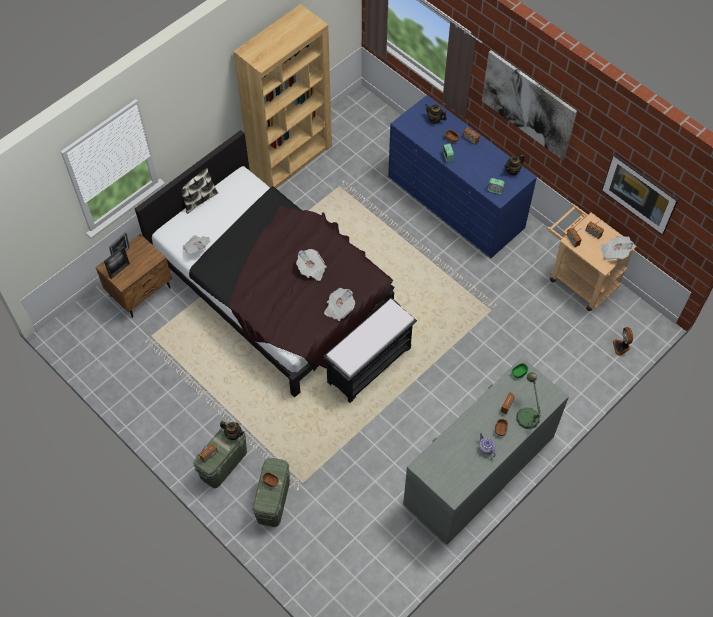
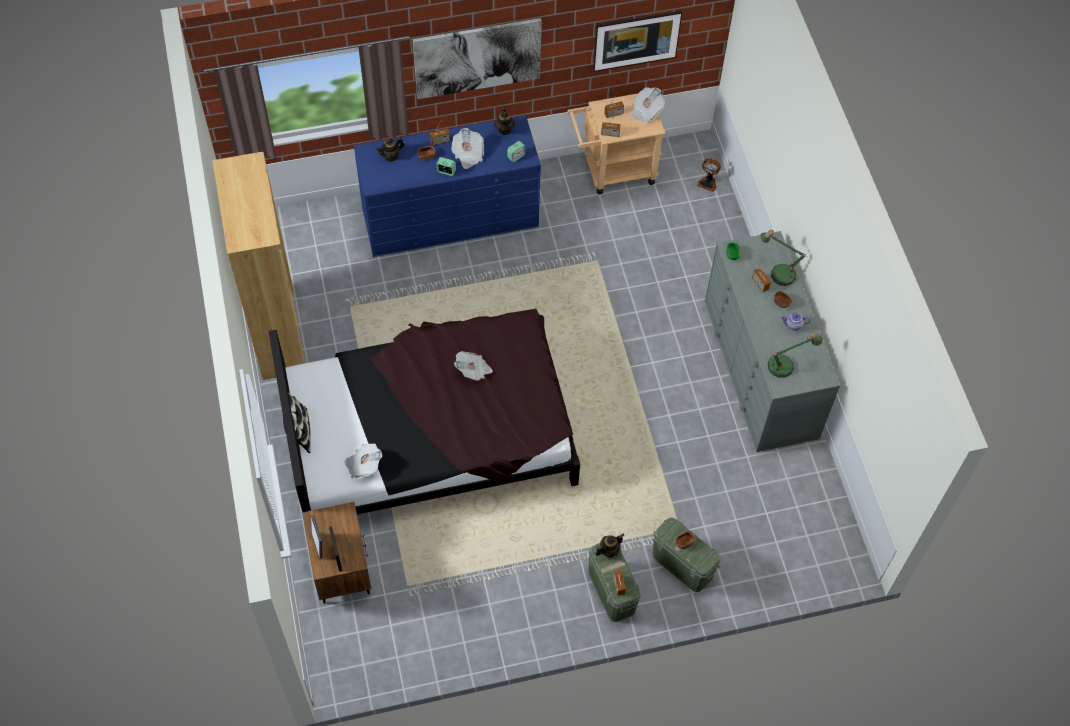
camera: 60 degrees left, 0 degrees up
black bench [323,297,417,403] -> none
newspaper [324,288,355,321] -> newspaper moved to [451,128,484,169]
none -> table lamp [768,332,823,378]

